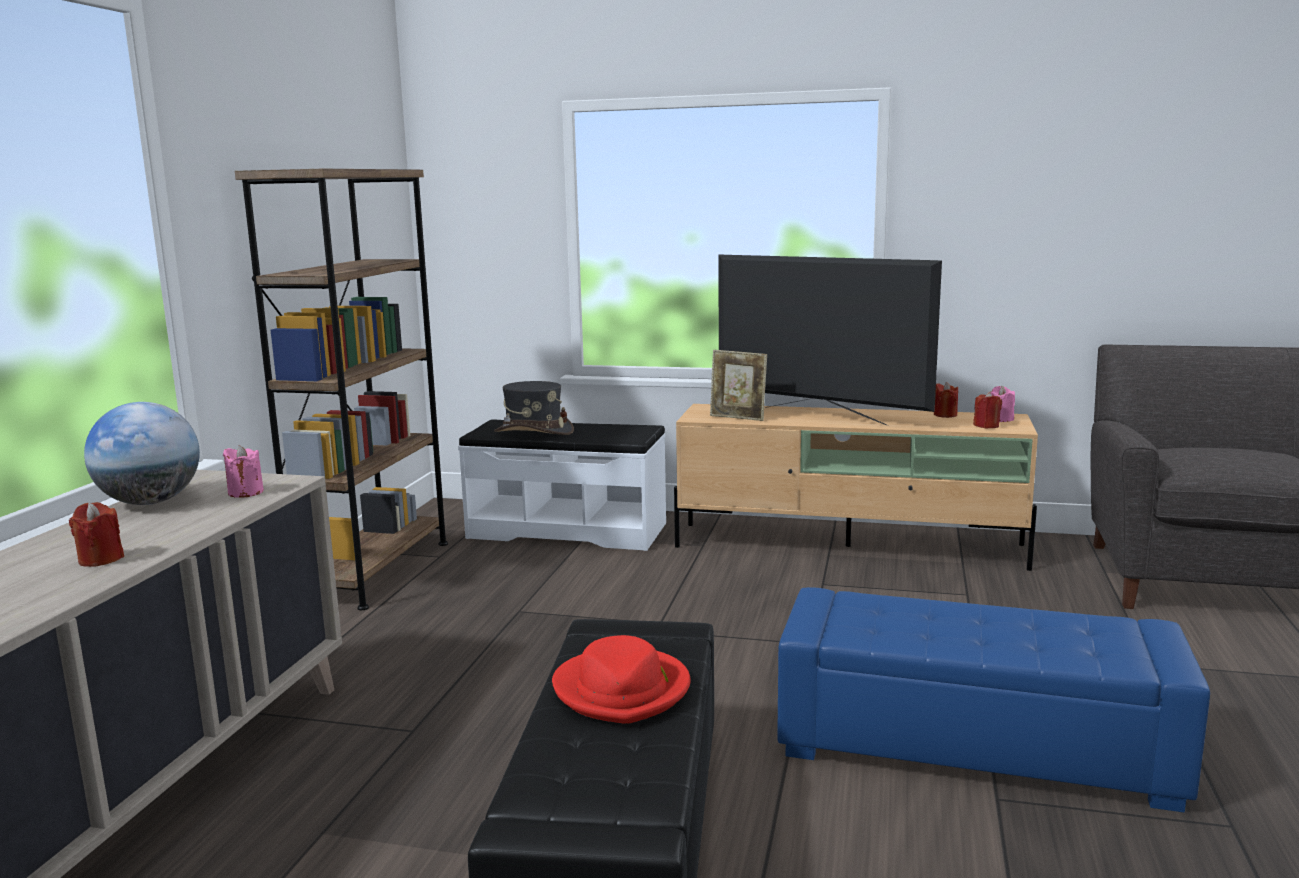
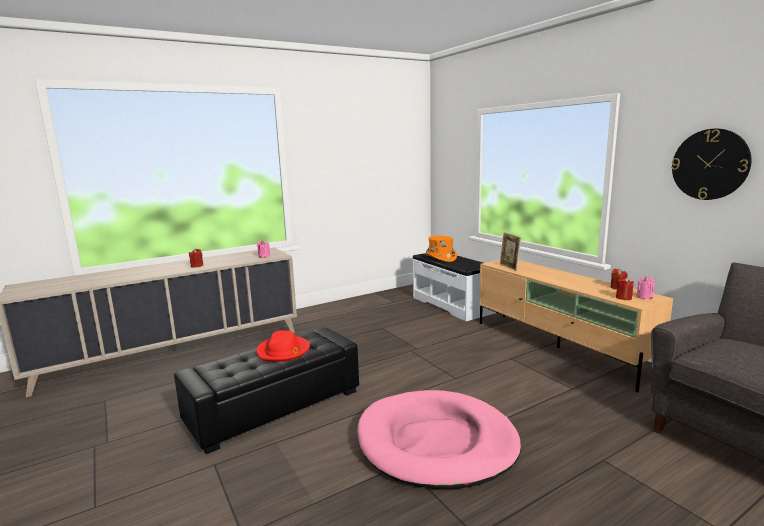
camera: 45 degrees right, 0 degrees up
globe [84,402,200,505] -> none
brown bookcase [235,169,448,610] -> none
grey hat [494,381,574,435] -> orange hat [424,236,457,262]
television [718,254,942,425] -> none
blue ottoman [777,587,1210,813] -> pink dog bed [357,390,521,489]
none -> wall clock [671,129,752,200]

